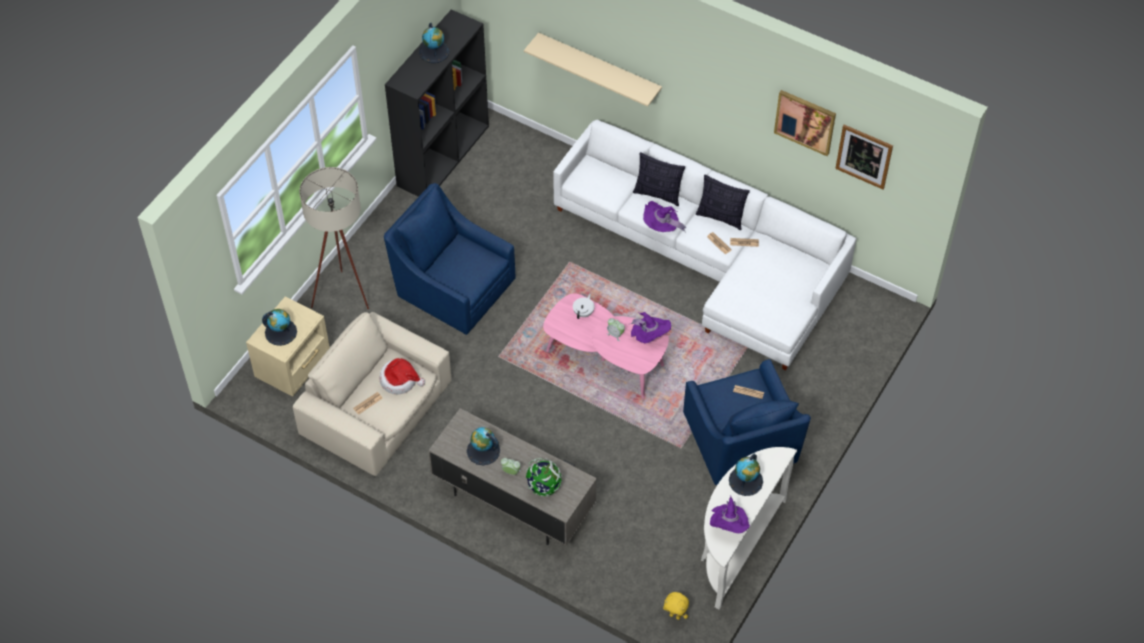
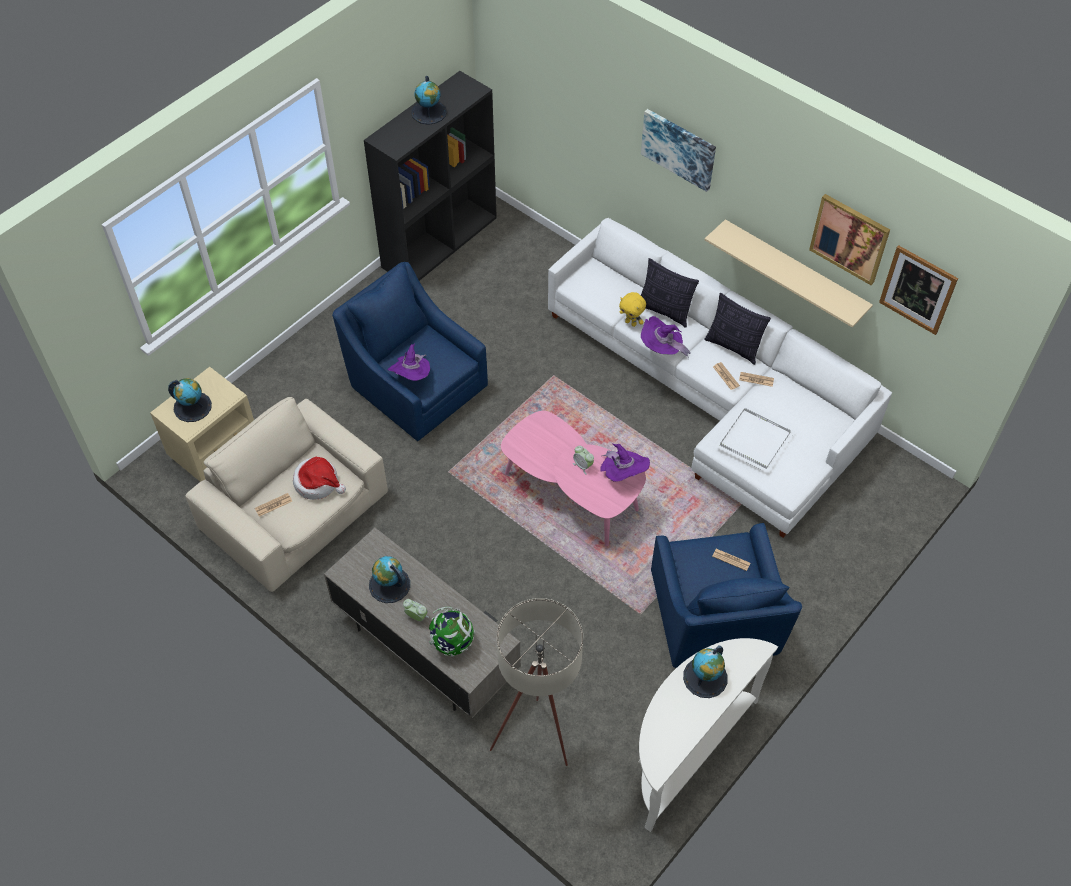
camera: 10 degrees right, 0 degrees up
beige floor lamp [299,167,369,310] -> beige floor lamp moved to [490,598,583,766]
beige shelf [524,33,662,107] -> beige shelf moved to [705,219,873,327]
white teapot [573,294,595,319] -> none
yellow plush toy [663,592,689,620] -> yellow plush toy moved to [619,292,646,327]
purple hat [710,496,750,533] -> purple hat moved to [387,344,430,381]
none -> picture [641,109,716,192]
none -> white tray [715,407,795,473]

